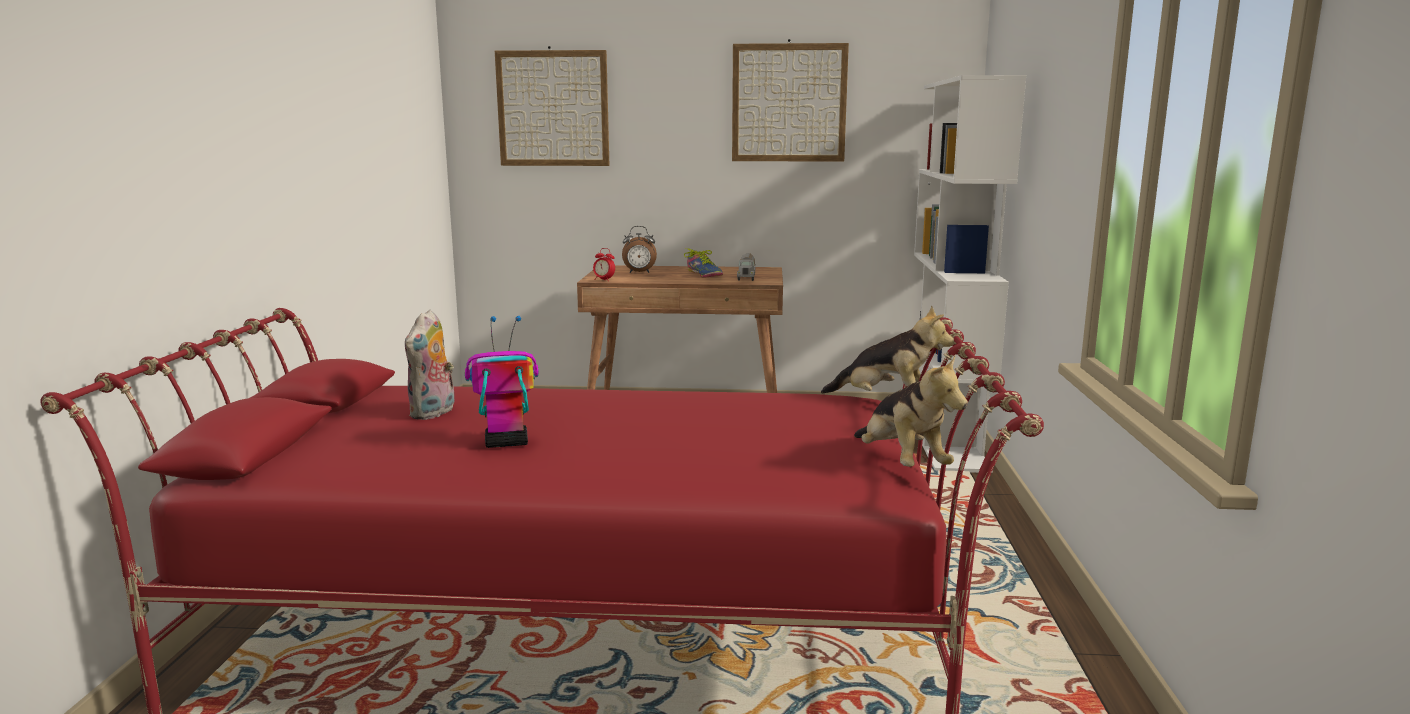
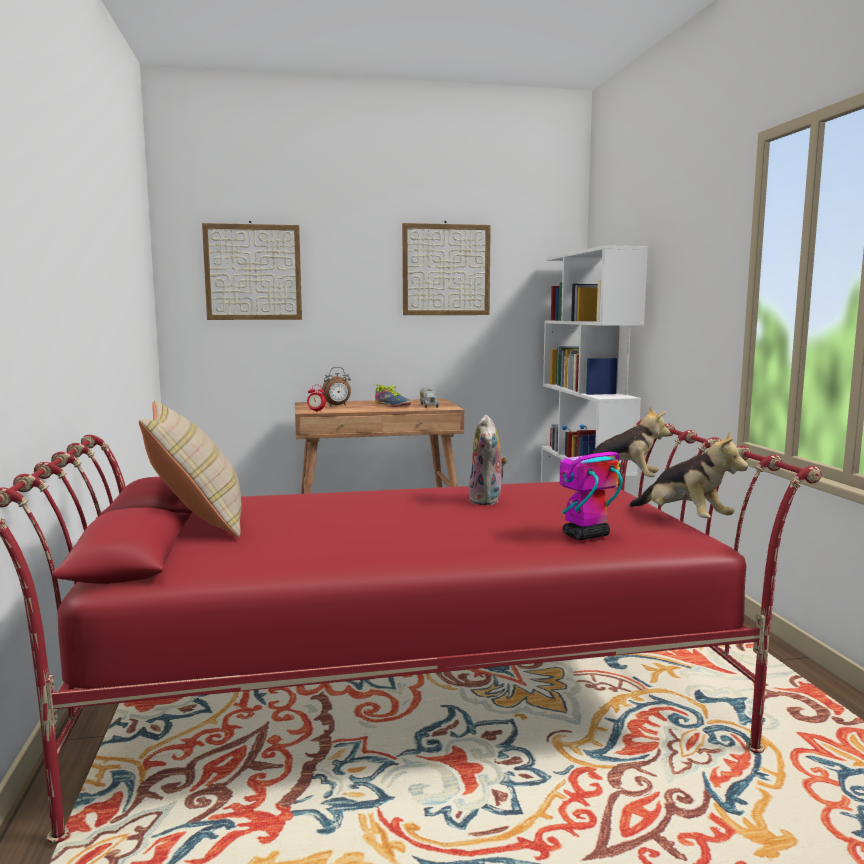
camera: 15 degrees left, 5 degrees down
plush toy [405,310,455,420] -> plush toy moved to [468,415,508,505]
toy robot [465,316,539,448] -> toy robot moved to [560,424,623,540]
none -> beige pillow [139,400,242,538]

